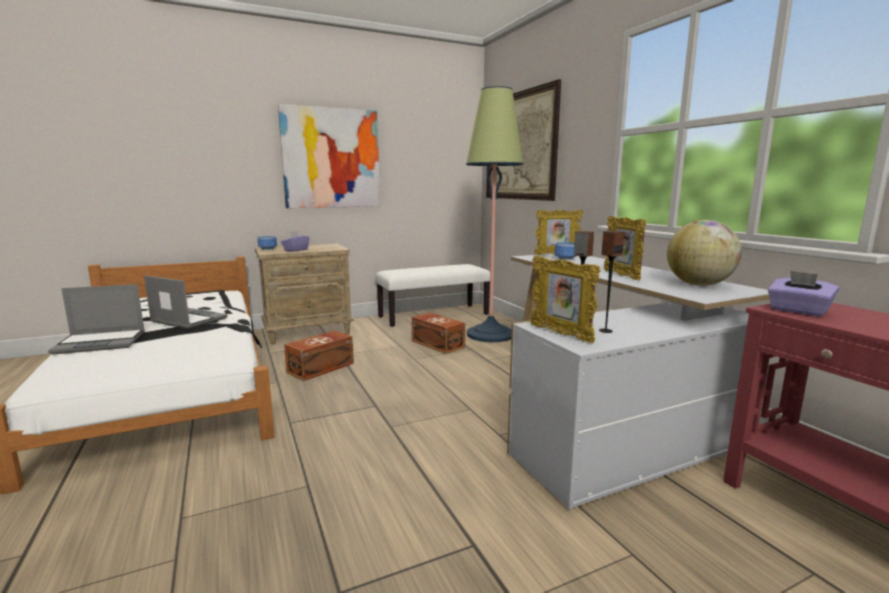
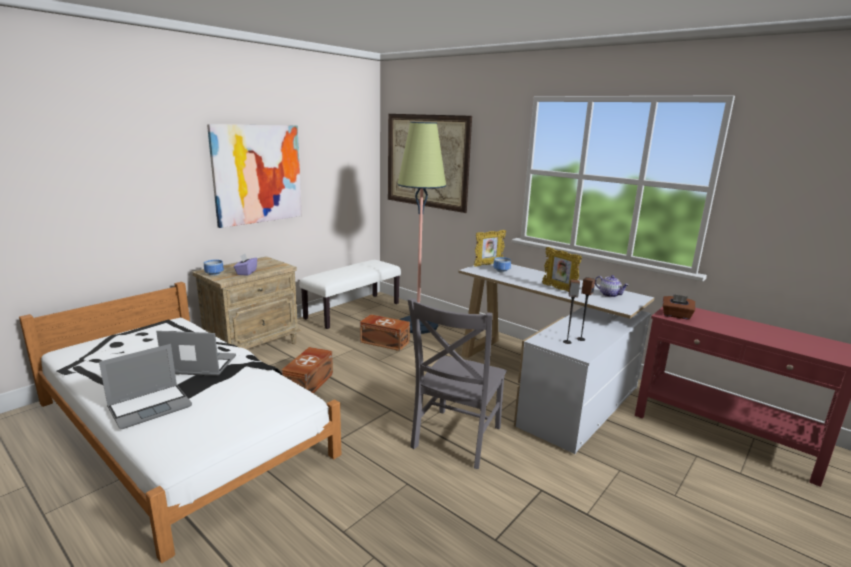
camera: 25 degrees left, 5 degrees up
picture frame [530,256,600,343] -> none
globe [667,220,742,286] -> teapot [595,275,629,297]
purple tissue box [768,270,839,317] -> brown tissue box [663,294,695,320]
none -> grey chair [408,298,507,469]

